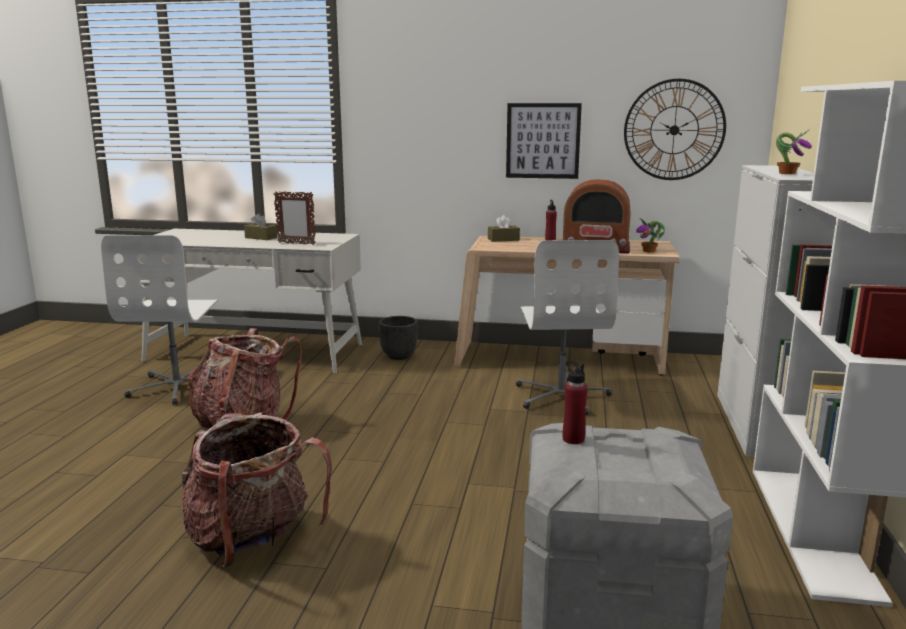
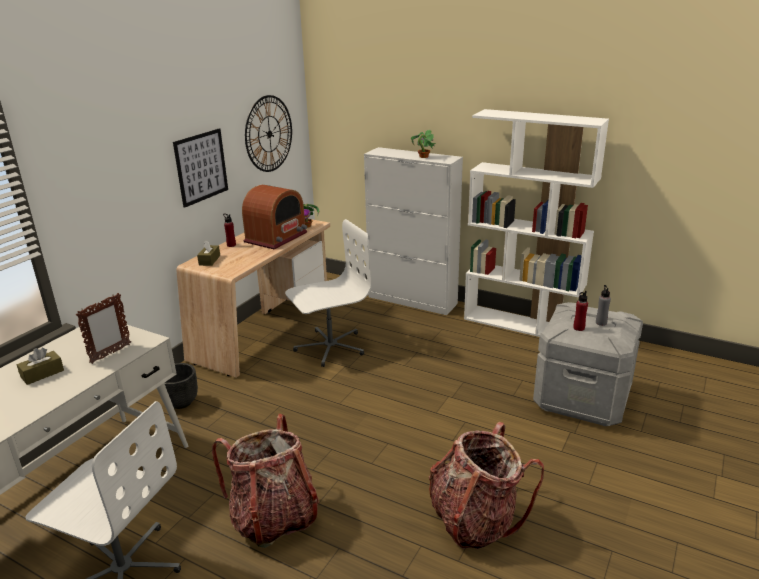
camera: 70 degrees left, 10 degrees up
white office chair [516,240,619,415] -> white office chair turned 45 degrees counterclockwise [285,219,372,367]
none -> grey bottle [596,285,611,326]

